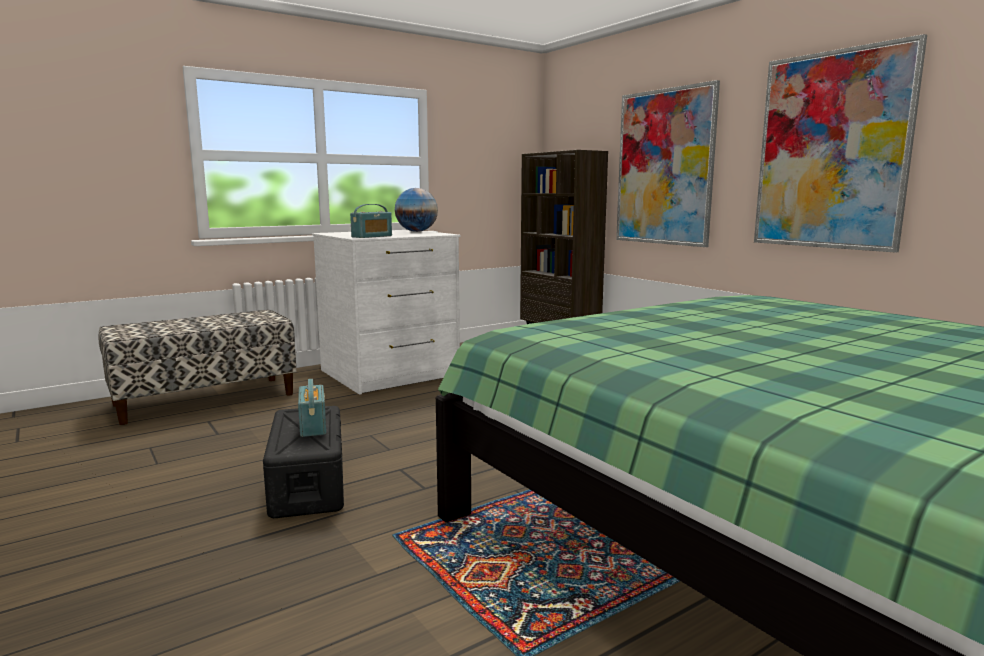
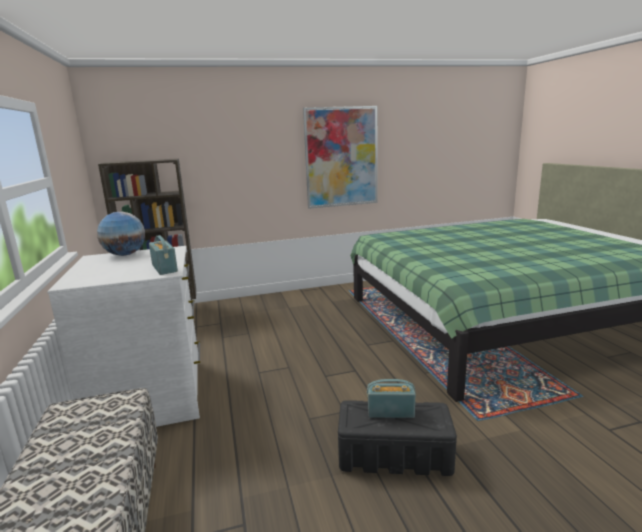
camera: 70 degrees left, 5 degrees up
picture [616,80,720,247] -> none

